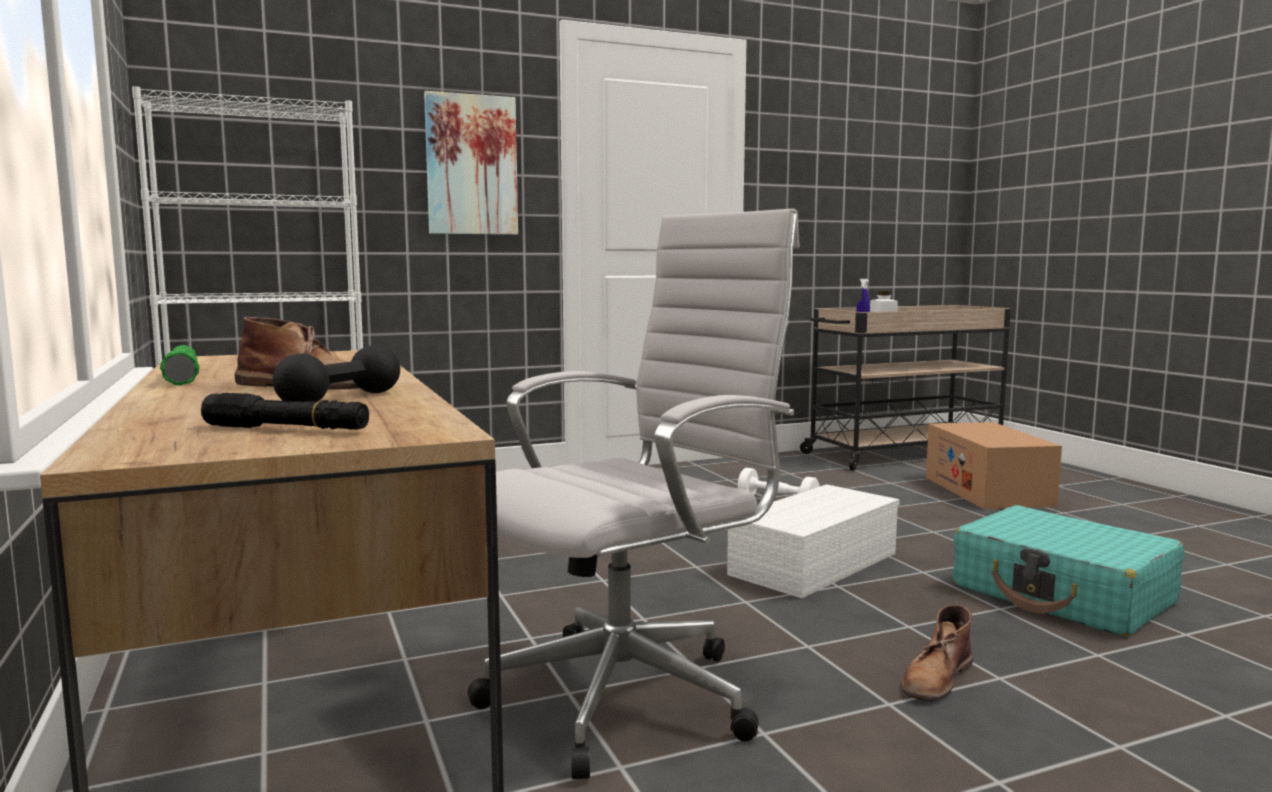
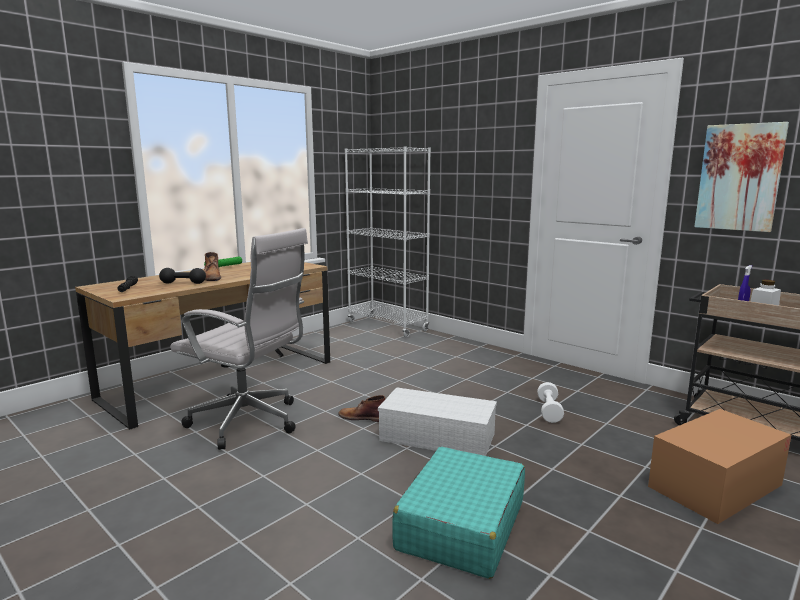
camera: 65 degrees right, 5 degrees up
picture [424,91,518,235] -> picture moved to [694,122,789,232]
brown boot [901,605,973,702] -> brown boot moved to [338,395,385,422]

